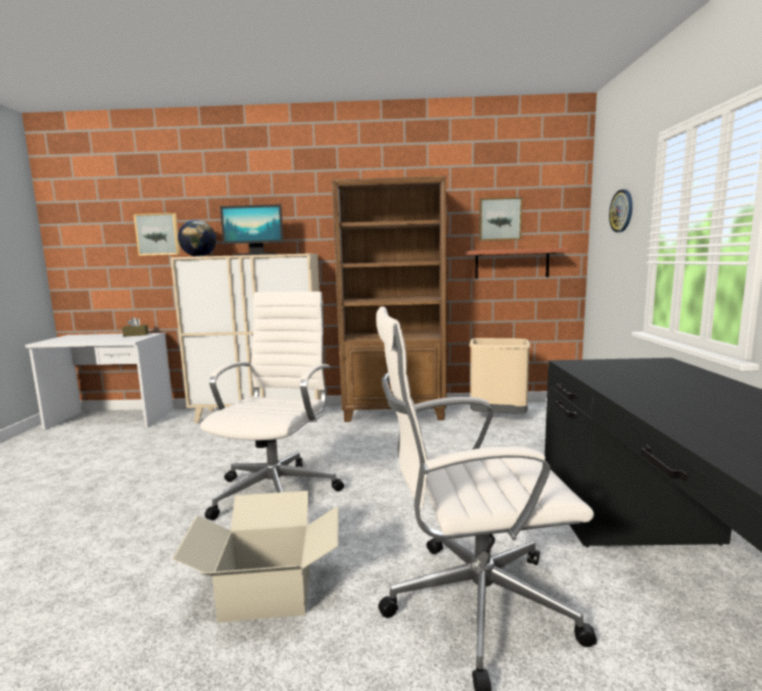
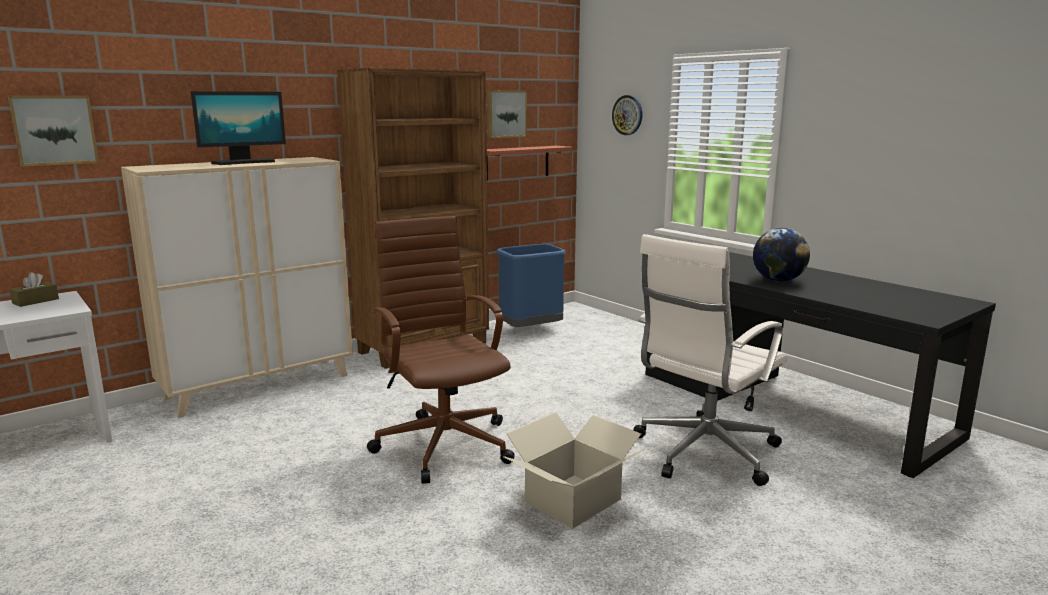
camera: 40 degrees left, 5 degrees up
globe [178,220,216,257] -> globe moved to [753,228,810,282]
white office chair [200,291,344,520] -> brown office chair [367,216,515,484]
beige trash can [469,338,531,414] -> blue trash can [497,244,566,327]

